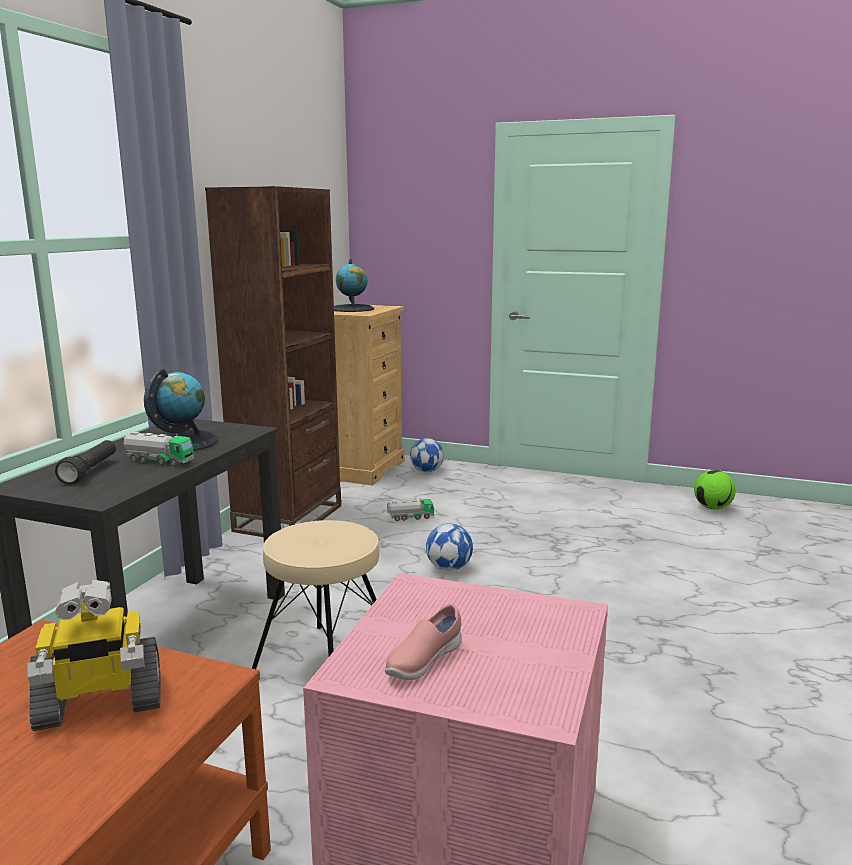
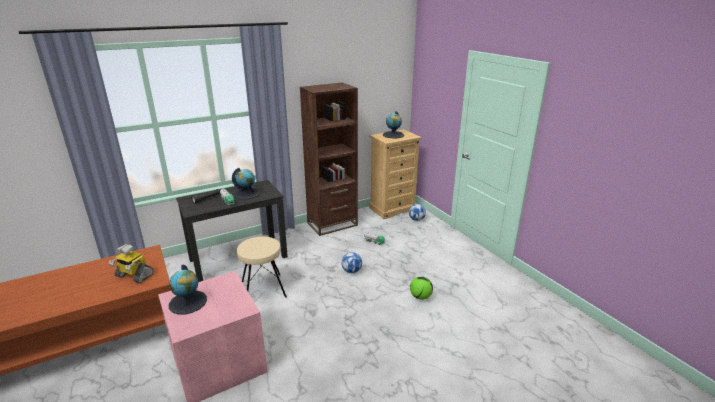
camera: 40 degrees right, 10 degrees up
pink shoe [385,604,462,680] -> globe [169,265,207,315]
football [694,470,736,509] -> football moved to [410,276,433,300]

